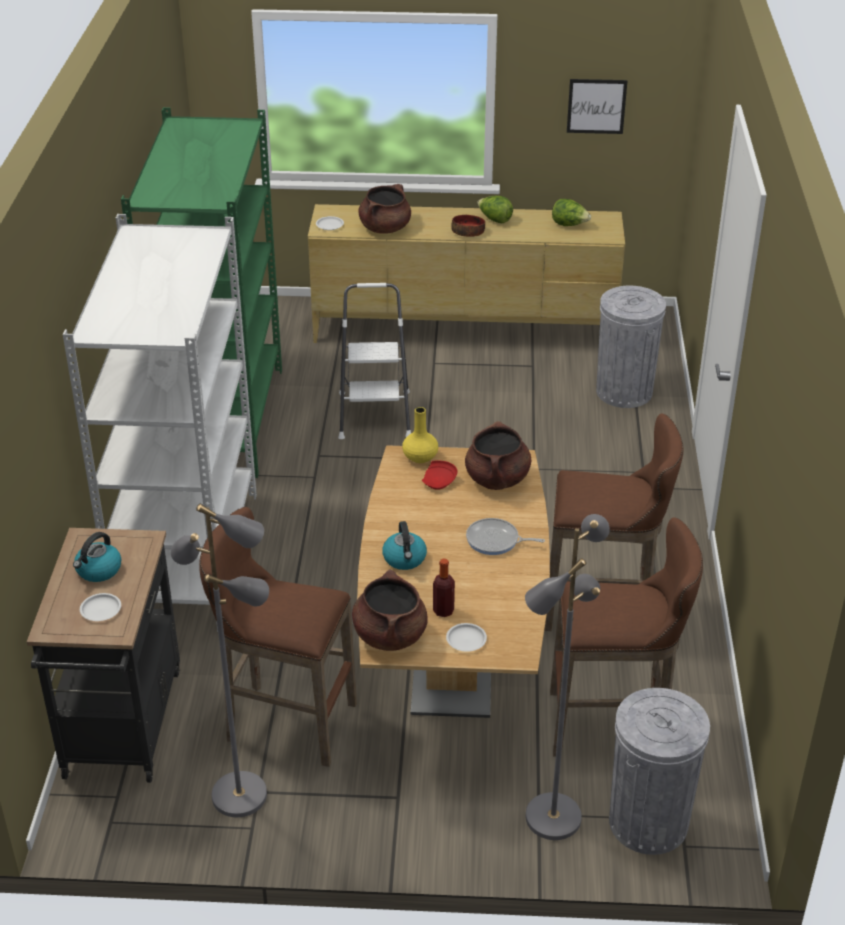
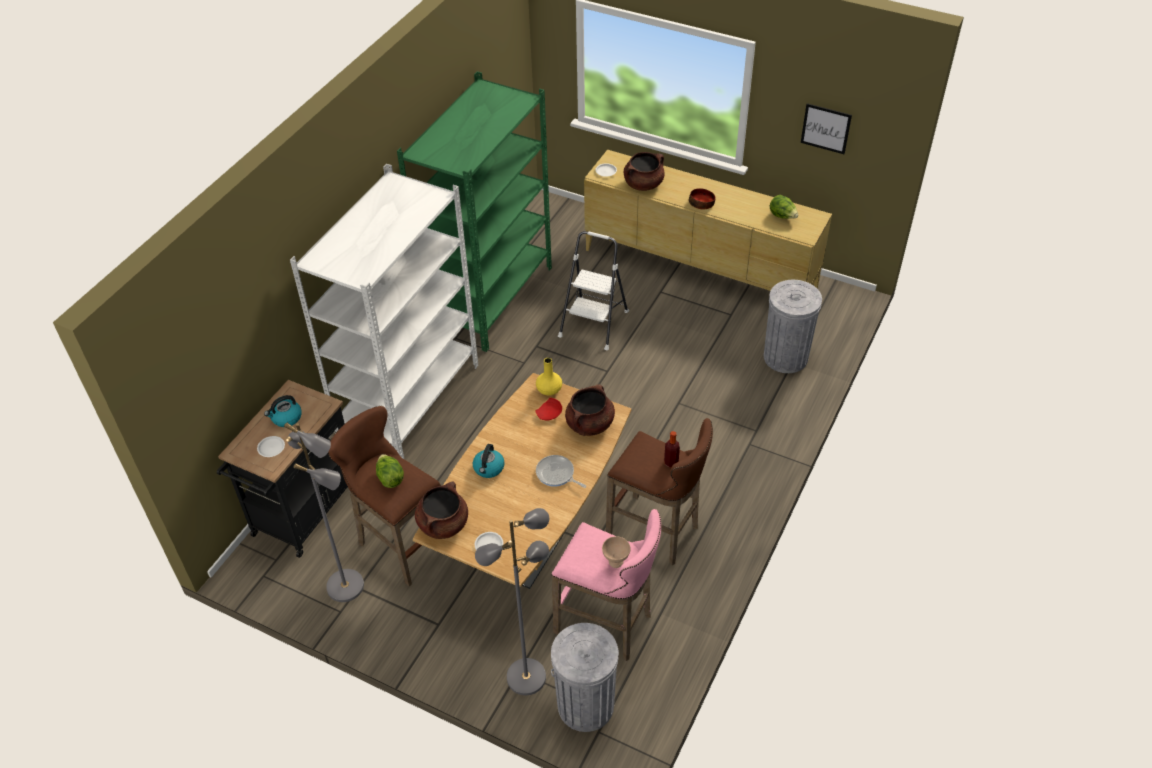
camera: 25 degrees right, 10 degrees up
bottle [433,558,455,617] -> bottle moved to [664,431,680,467]
lettuce [477,196,513,223] -> lettuce moved to [376,454,404,488]
brown stool [550,517,703,756] -> pink stool [552,509,661,661]
none -> beige bowl [602,536,630,568]

